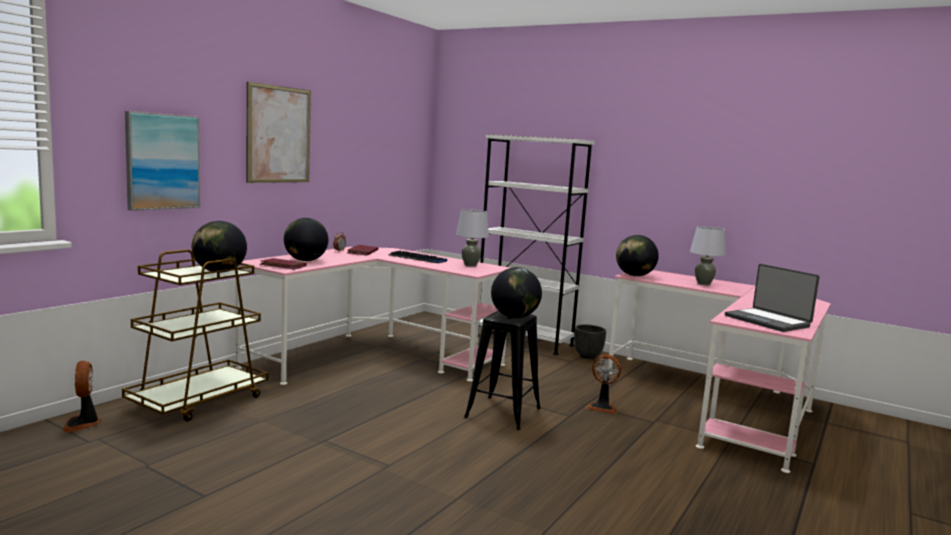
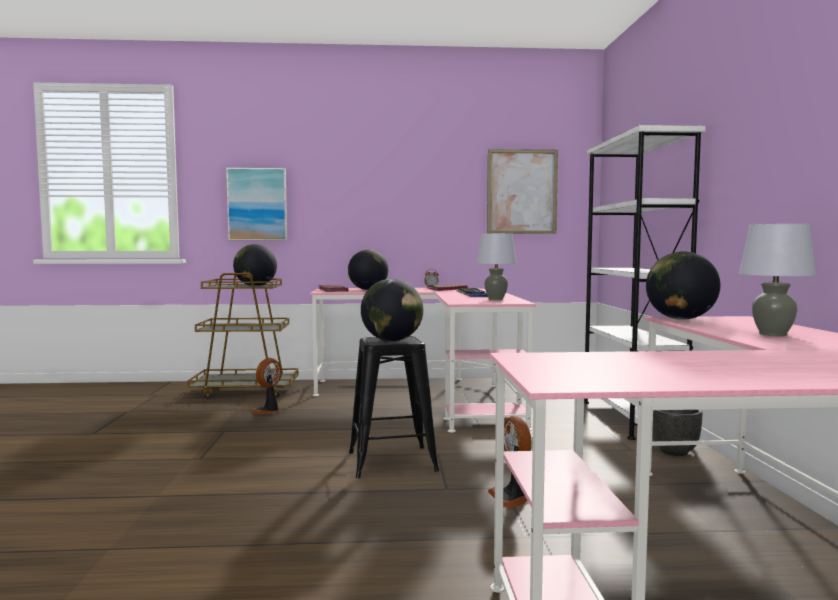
camera: 55 degrees right, 5 degrees down
fan [63,361,101,432] -> fan moved to [250,358,282,414]
picture [247,81,311,183] -> picture moved to [487,149,558,234]
laptop [725,264,820,332] -> none

